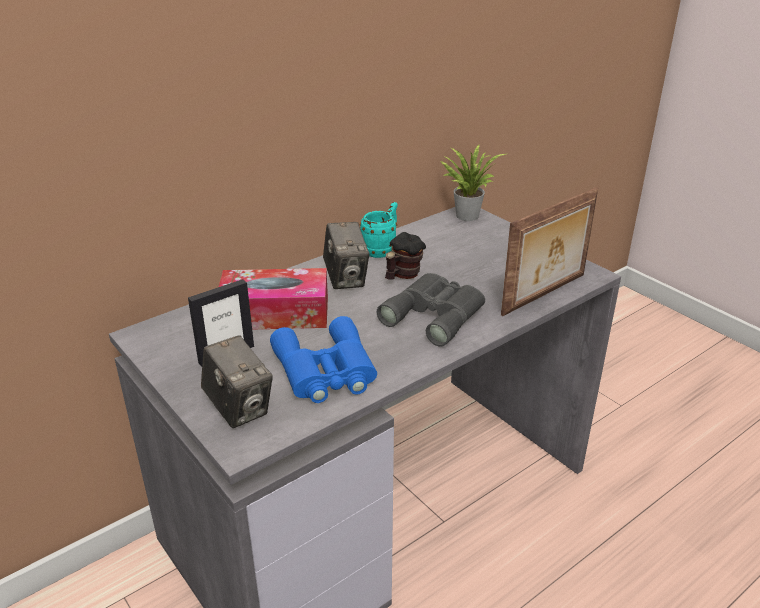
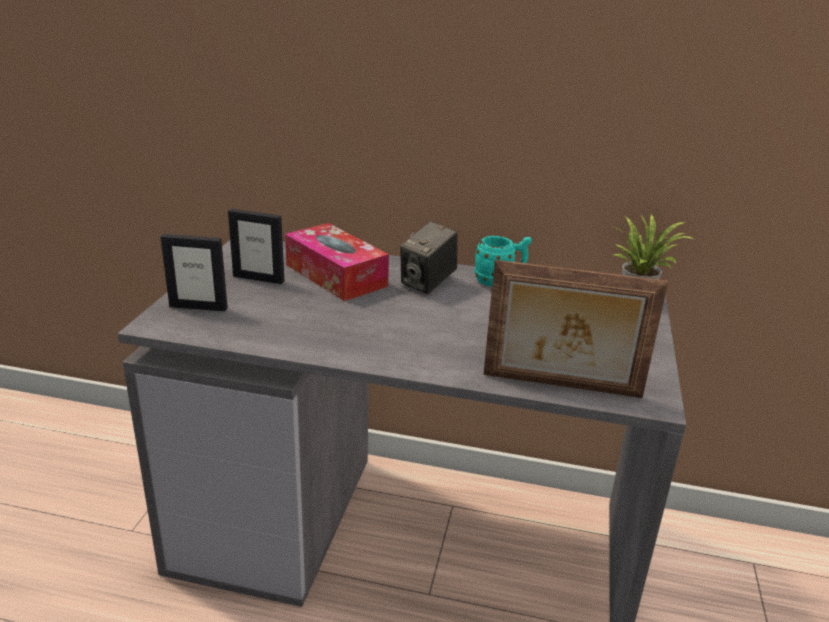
camera: 50 degrees right, 5 degrees down
camera [201,335,273,428] -> picture frame [160,234,228,311]
blue binoculars [270,316,377,403] -> none
grey binoculars [377,273,485,347] -> none
mug [385,232,426,280] -> none

